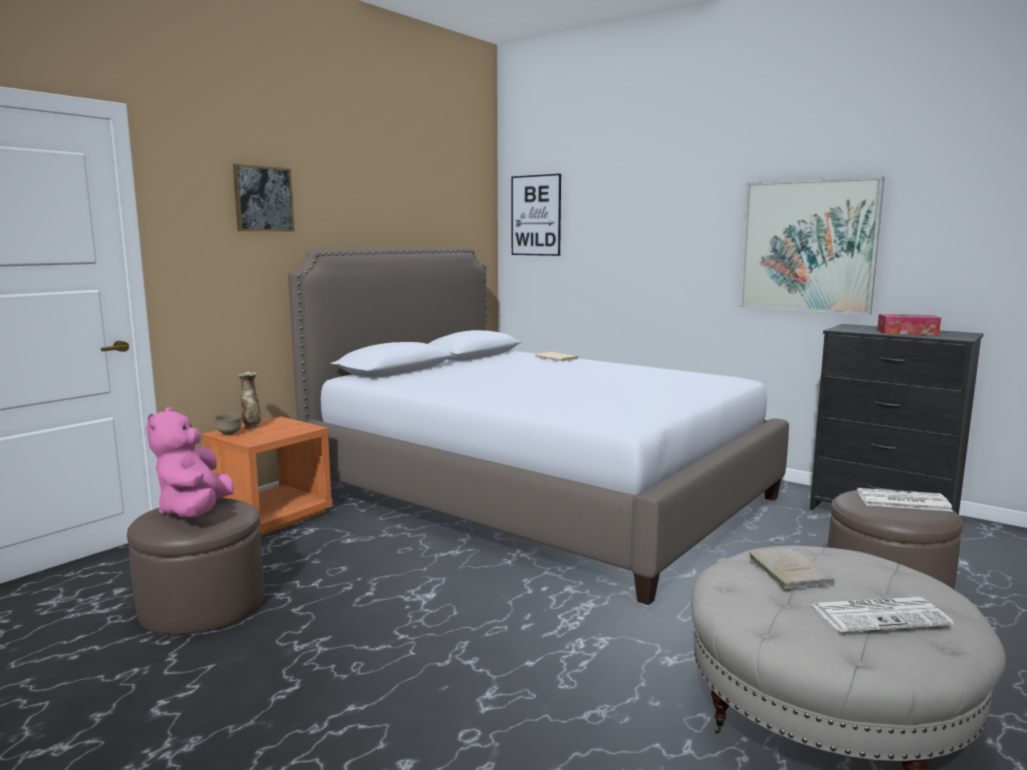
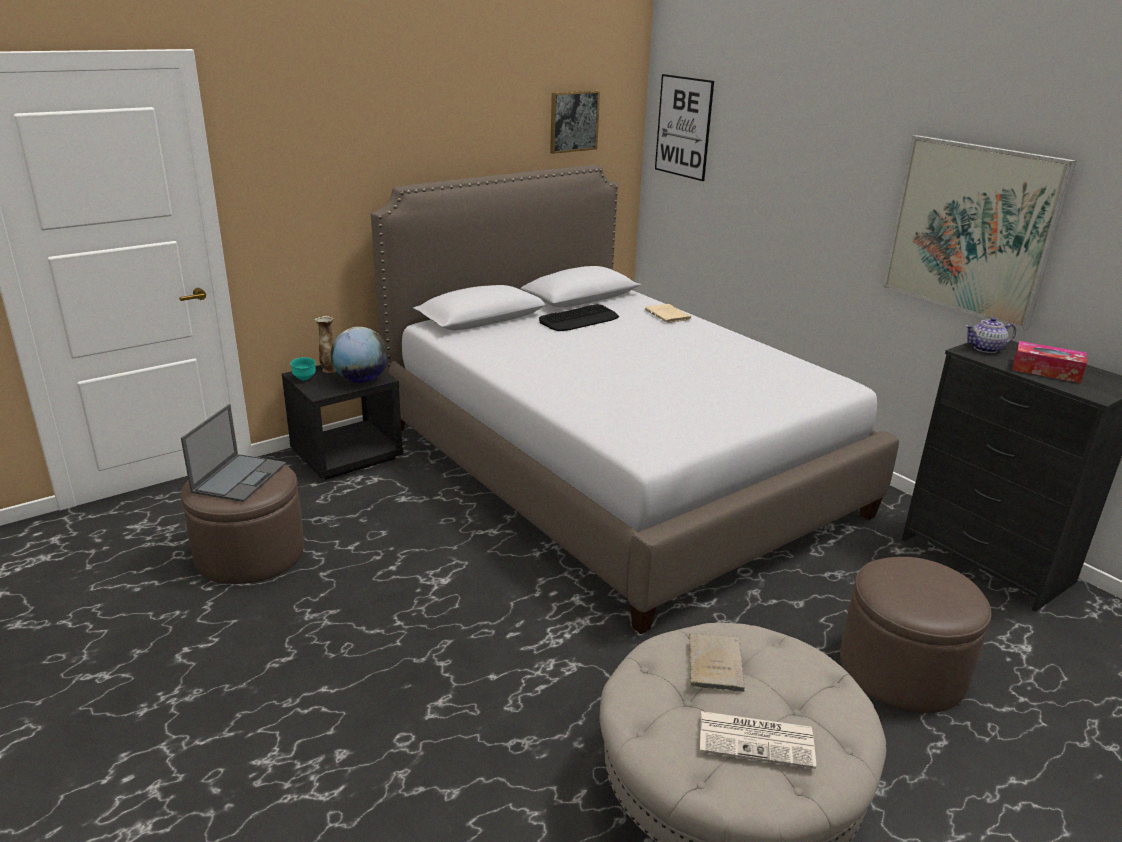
camera: 15 degrees right, 15 degrees up
pink plush toy [146,407,234,517] -> laptop [181,404,286,502]
orange nightstand [202,416,332,535] -> black nightstand [282,365,403,480]
brown bowl [215,413,241,436] -> turquoise bowl [290,357,316,380]
picture [233,164,295,231] -> picture moved to [550,90,600,154]
newspaper [857,488,953,512] -> none
none -> globe [331,327,388,383]
none -> keyboard [539,304,619,331]
none -> teapot [966,317,1016,353]

